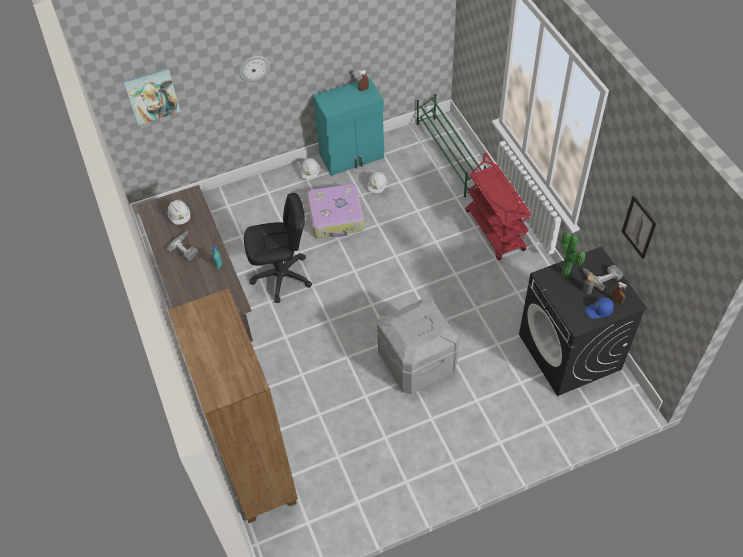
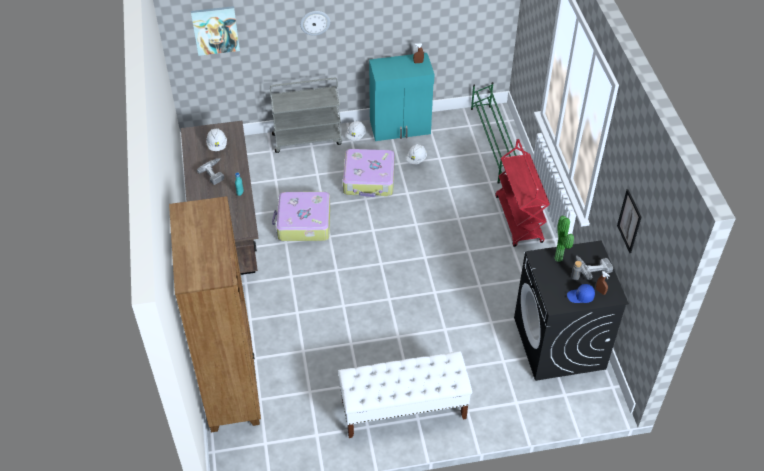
camera: 10 degrees right, 5 degrees down
black office chair [244,193,312,303] -> suitcase [272,192,330,241]
grey storage box [377,297,459,394] -> none
none -> grey cart [270,78,342,153]
none -> white bench [338,351,472,438]

